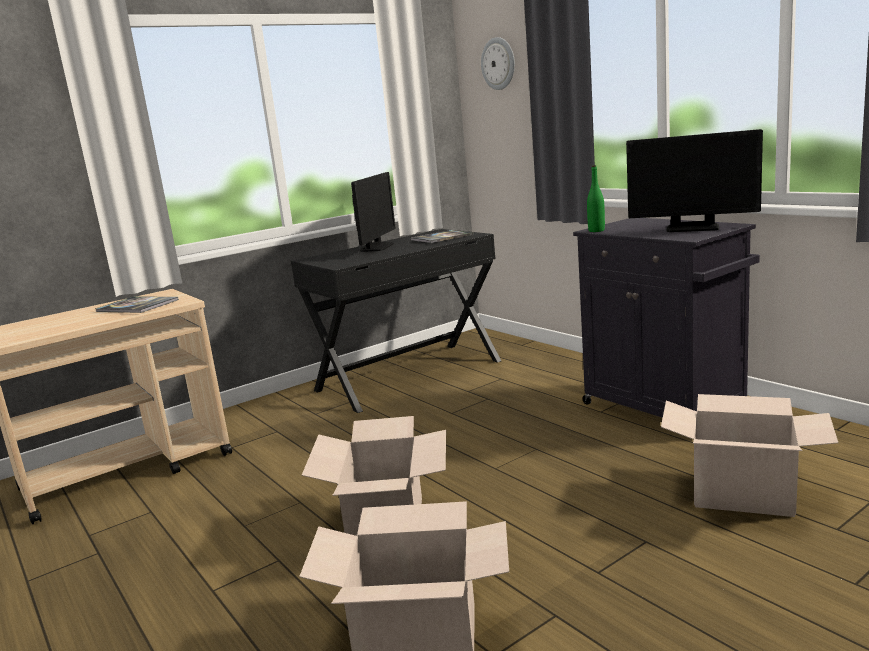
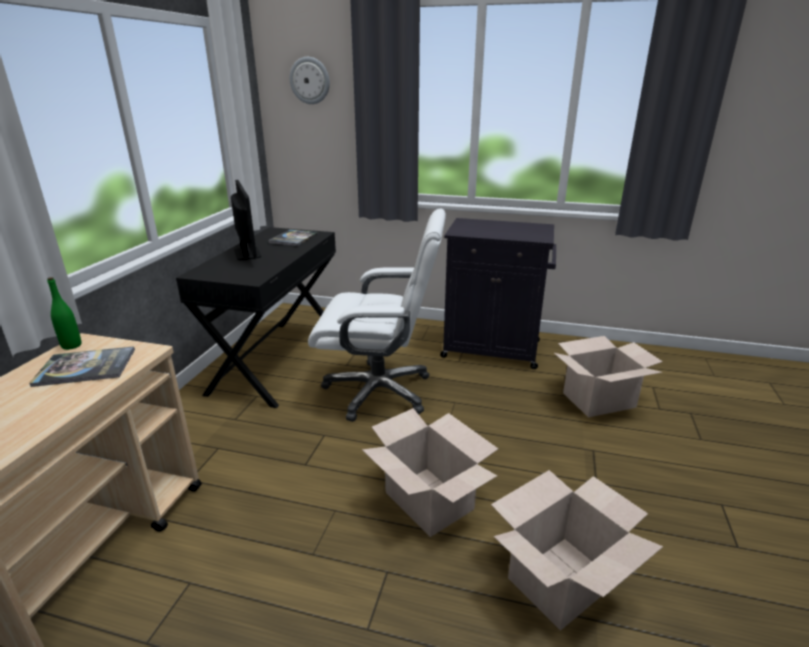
camera: 40 degrees left, 10 degrees up
green bottle [587,165,605,232] -> green bottle moved to [47,277,81,350]
monitor [626,129,763,232] -> none
none -> white office chair [308,208,446,421]

